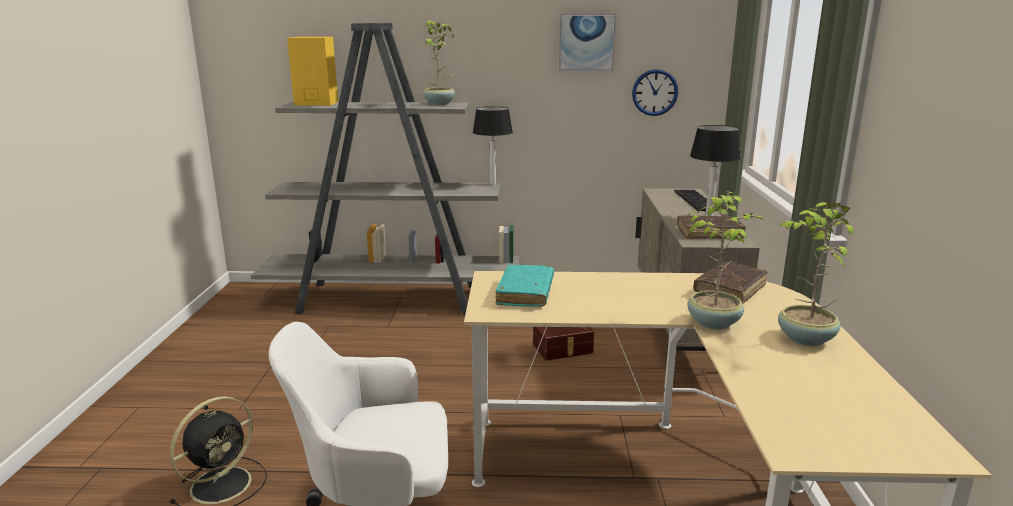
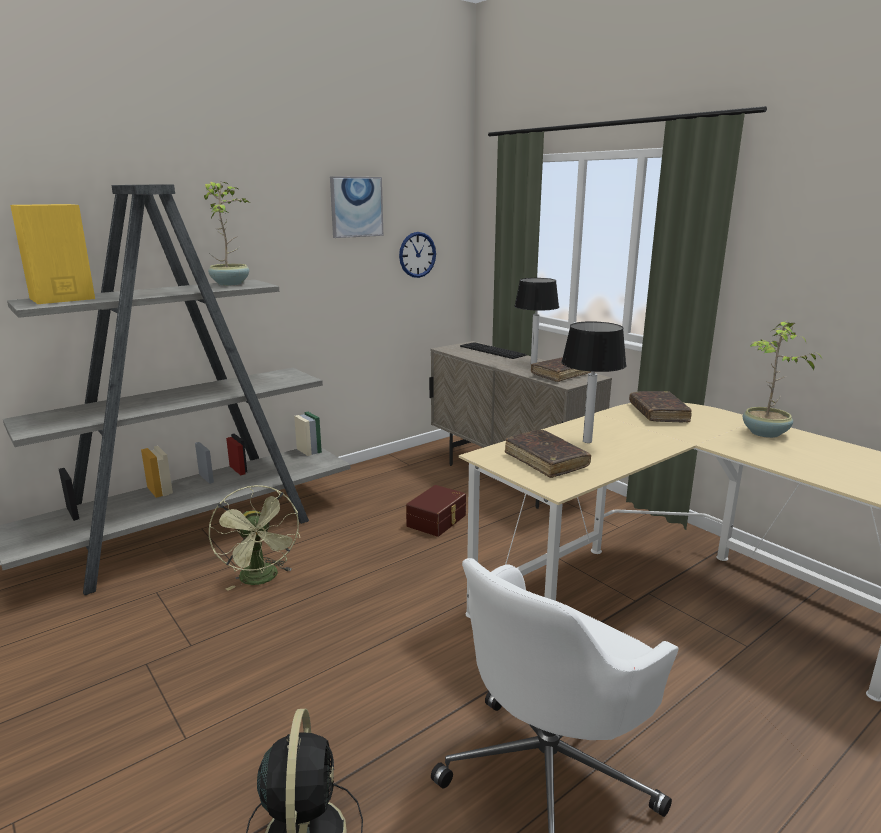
camera: 40 degrees left, 0 degrees up
table lamp [473,106,513,185] -> table lamp moved to [561,321,627,443]
turquoise book [495,265,554,307] -> brown book [505,430,591,478]
potted plant [688,191,764,330] -> none
none -> green fan [209,485,300,591]

